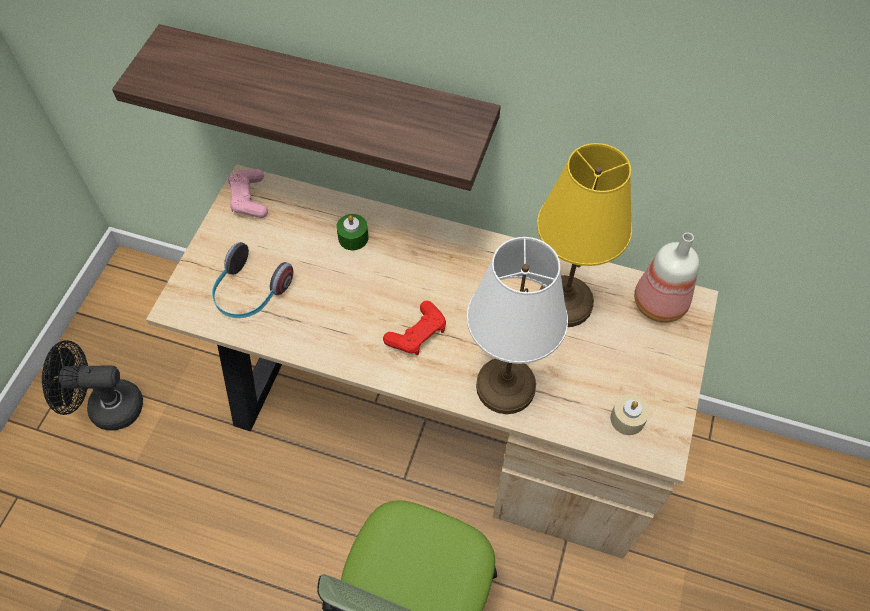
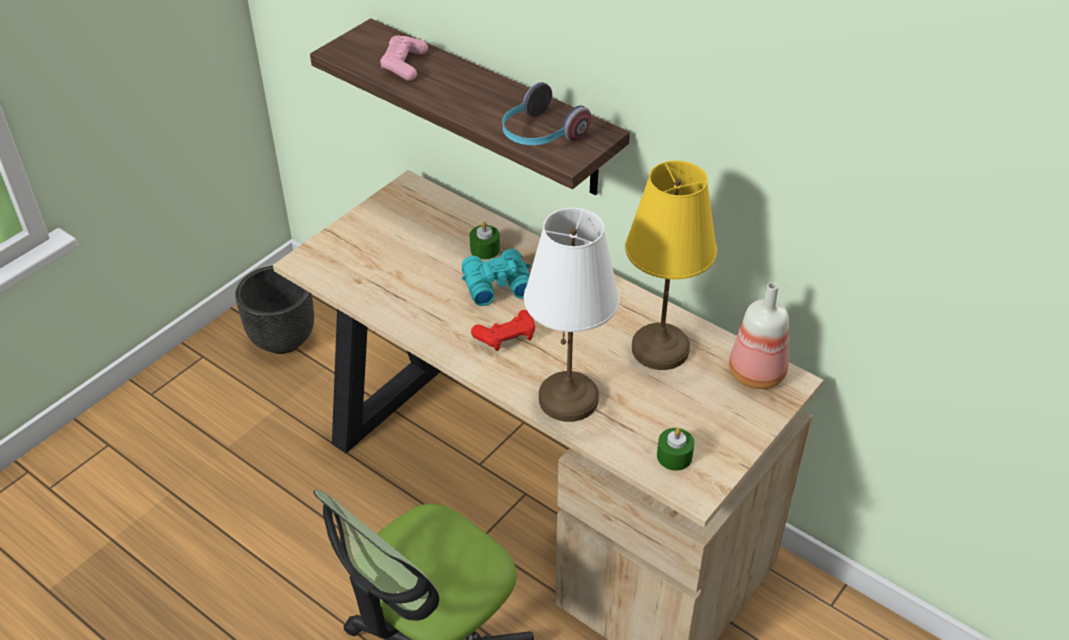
camera: 20 degrees right, 15 degrees down
black fan [42,340,143,430] -> none
headphones [212,242,293,318] -> headphones moved to [502,82,592,145]
pink game controller [228,169,268,218] -> pink game controller moved to [380,35,428,81]
beige candle [610,394,650,435] -> green candle [657,428,694,471]
none -> black planter [235,266,314,354]
none -> turquoise binoculars [462,249,530,306]

